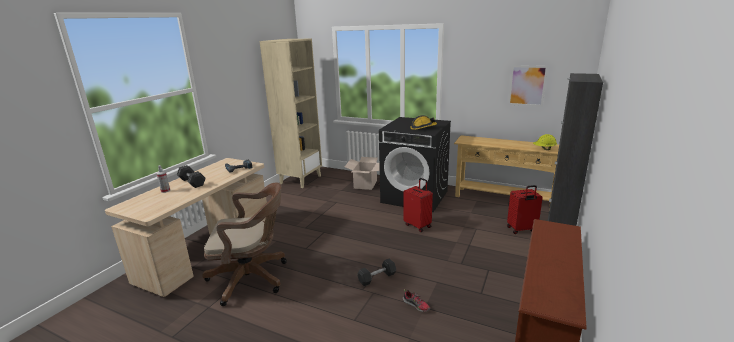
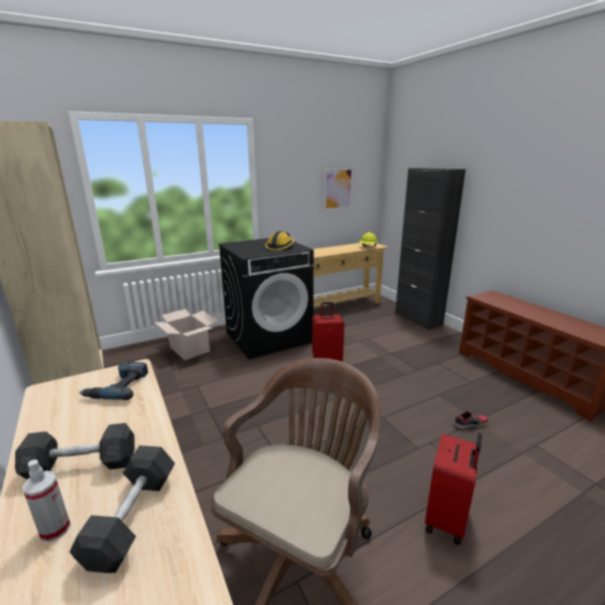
camera: 55 degrees left, 0 degrees up
grey dumbbell [357,258,396,286] -> grey dumbbell moved to [69,445,175,573]
red suitcase [507,185,543,234] -> red suitcase moved to [425,433,482,545]

